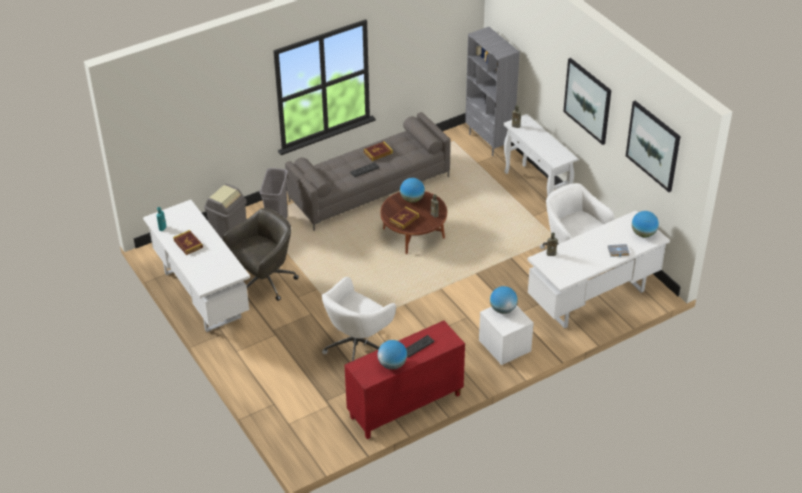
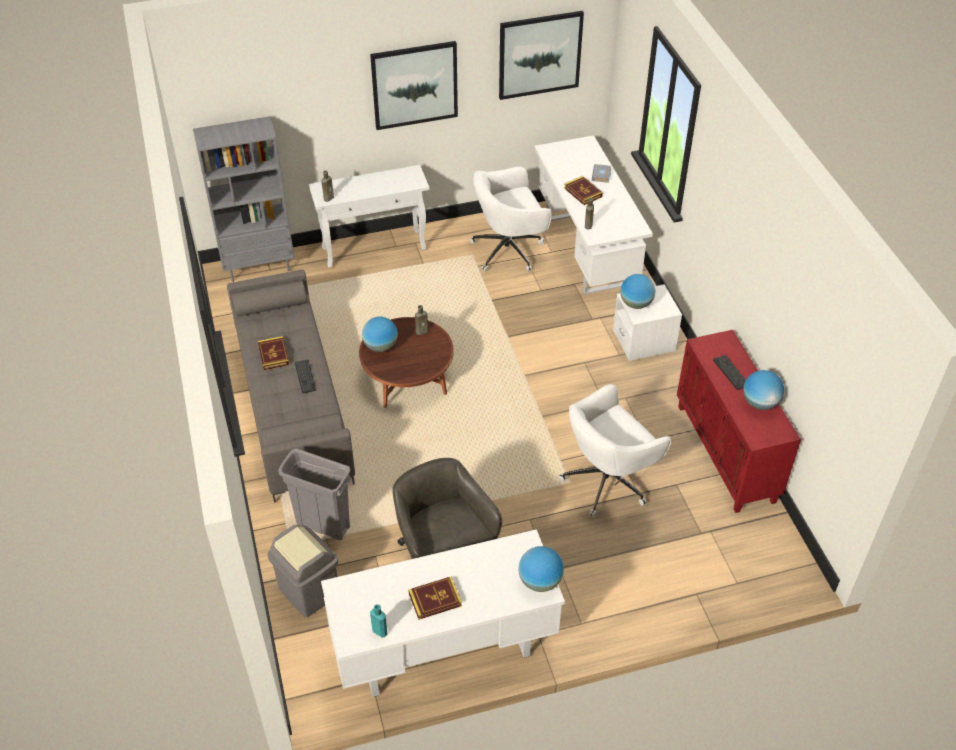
camera: 75 degrees left, 5 degrees up
white office chair [322,277,396,361] -> white office chair turned 90 degrees clockwise [558,384,671,517]
book [389,206,419,230] -> book moved to [564,176,603,205]
globe [632,211,659,238] -> globe moved to [518,546,564,592]

